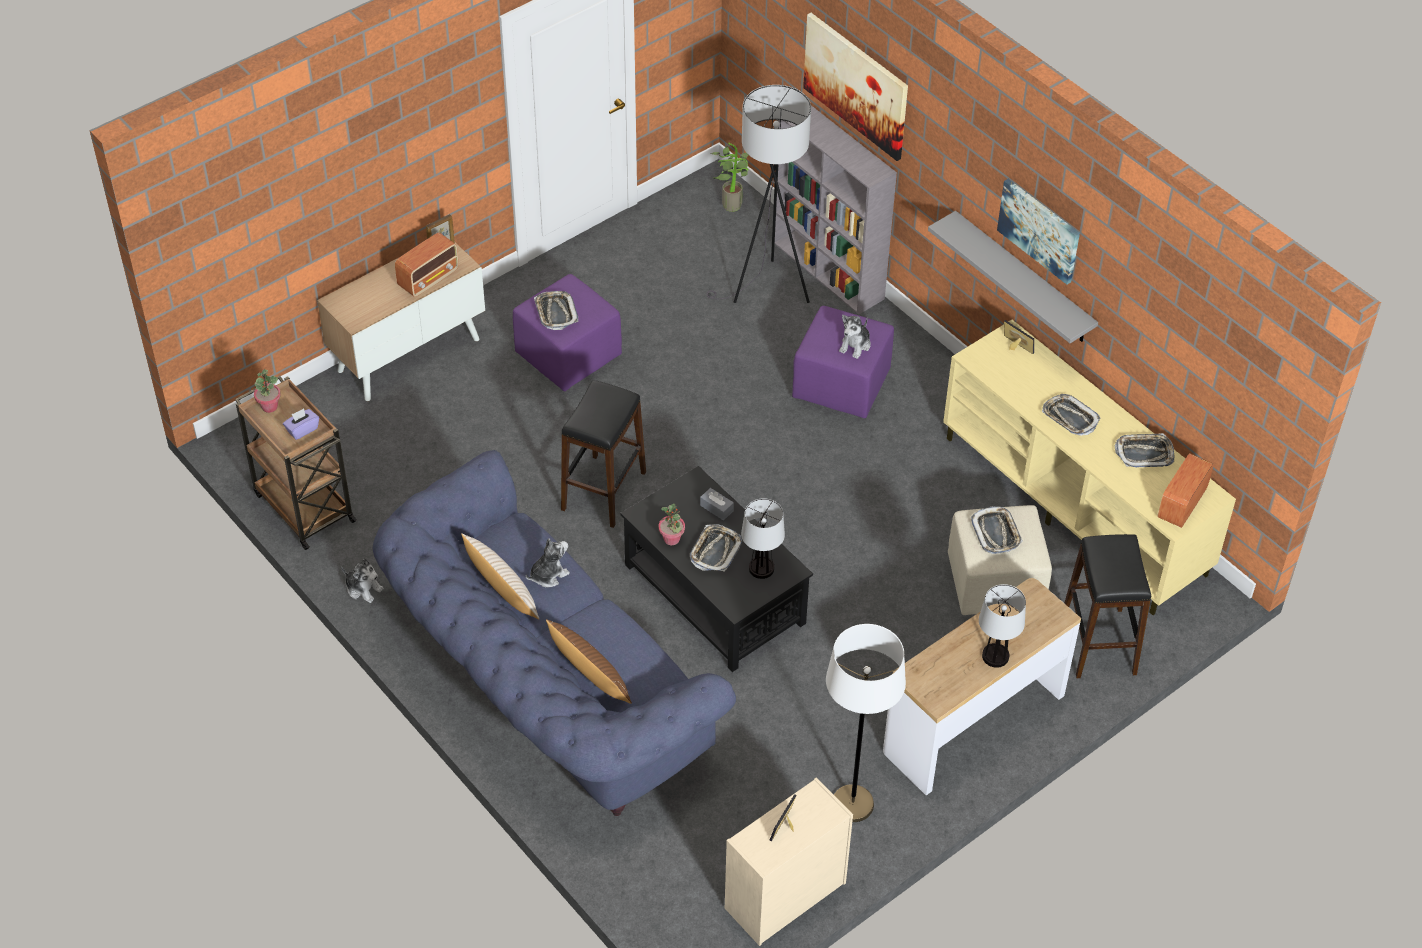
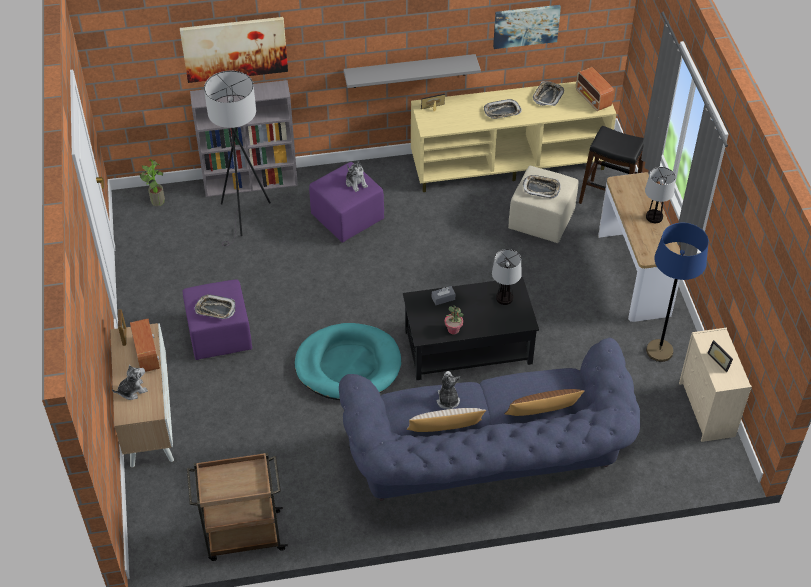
camera: 60 degrees left, 0 degrees up
potted plant [254,369,281,413] -> none
purple tissue box [283,408,319,440] -> none
plush toy [341,558,384,603] -> plush toy moved to [112,365,148,400]
black stool [561,380,646,528] -> turquoise dog bed [294,323,401,400]
tray [690,524,742,572] -> none
white floor lamp [826,624,906,822] -> blue floor lamp [646,223,709,362]
picture [997,179,1080,285] -> picture moved to [493,5,561,49]

